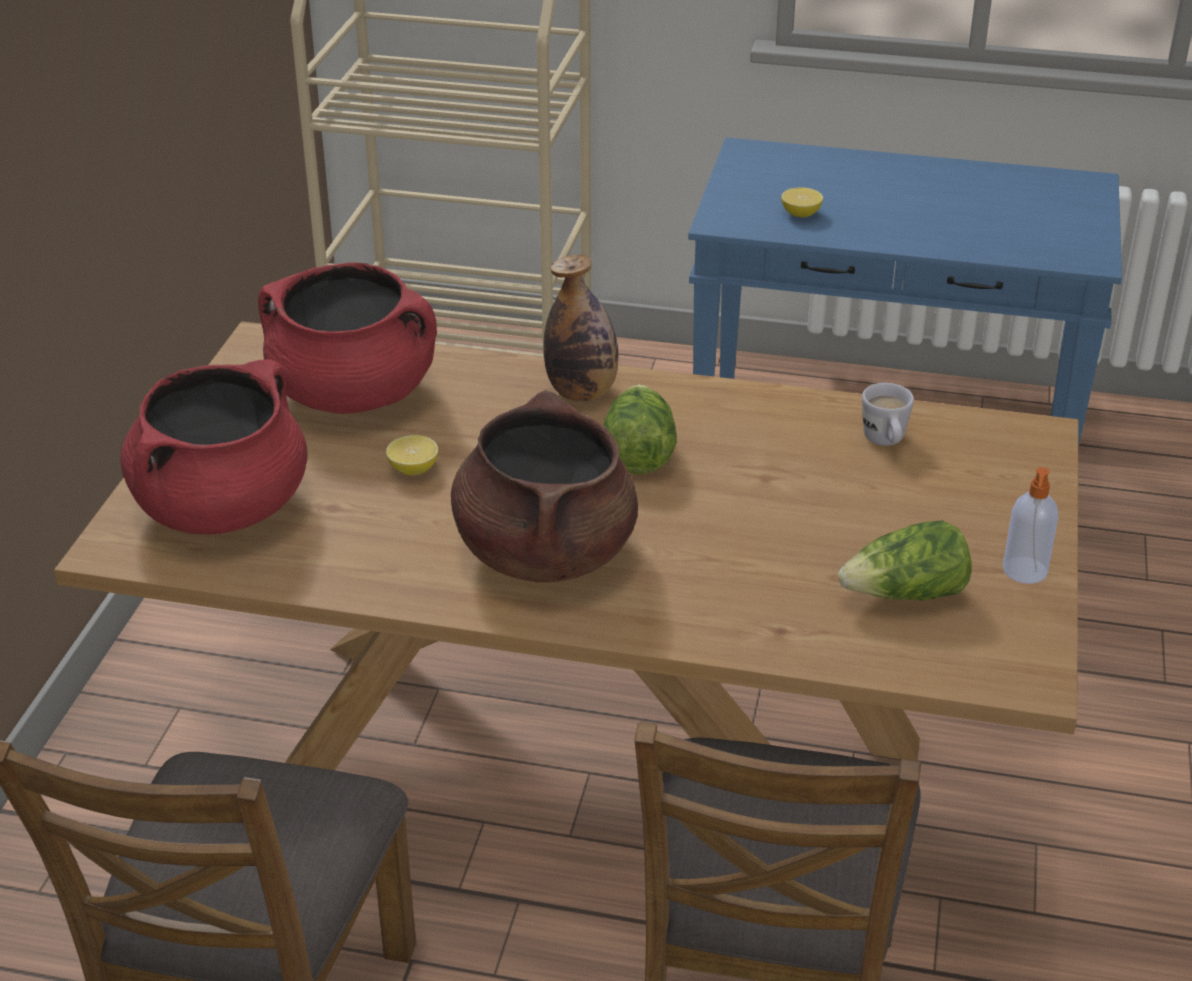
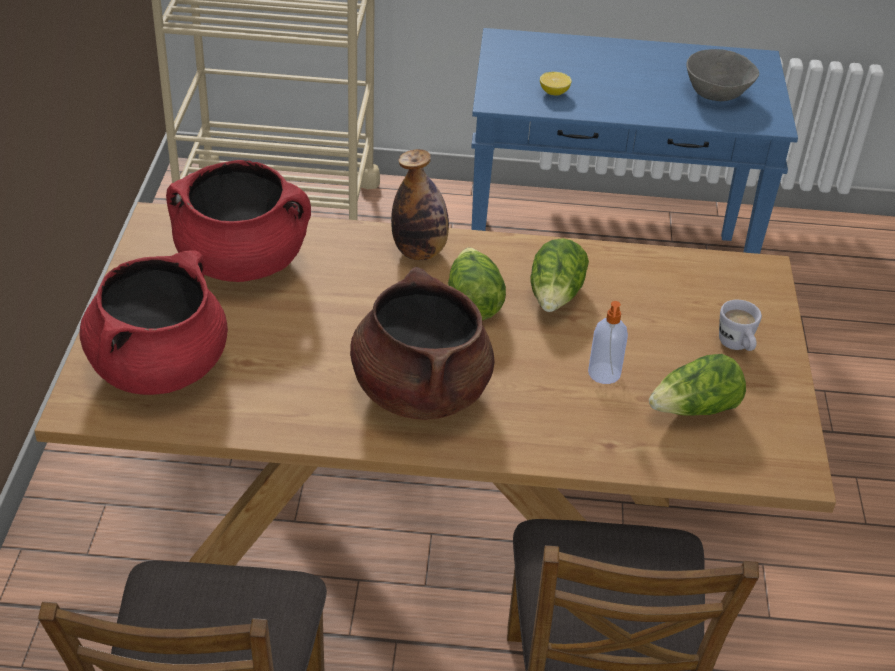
camera: 10 degrees left, 5 degrees up
lemon [386,435,438,476] -> none
white mug [862,383,914,446] -> white mug moved to [719,300,762,351]
soap dispenser [1003,467,1058,584] -> soap dispenser moved to [588,301,628,384]
none -> lettuce [530,238,589,312]
none -> grey bowl [686,49,759,101]

